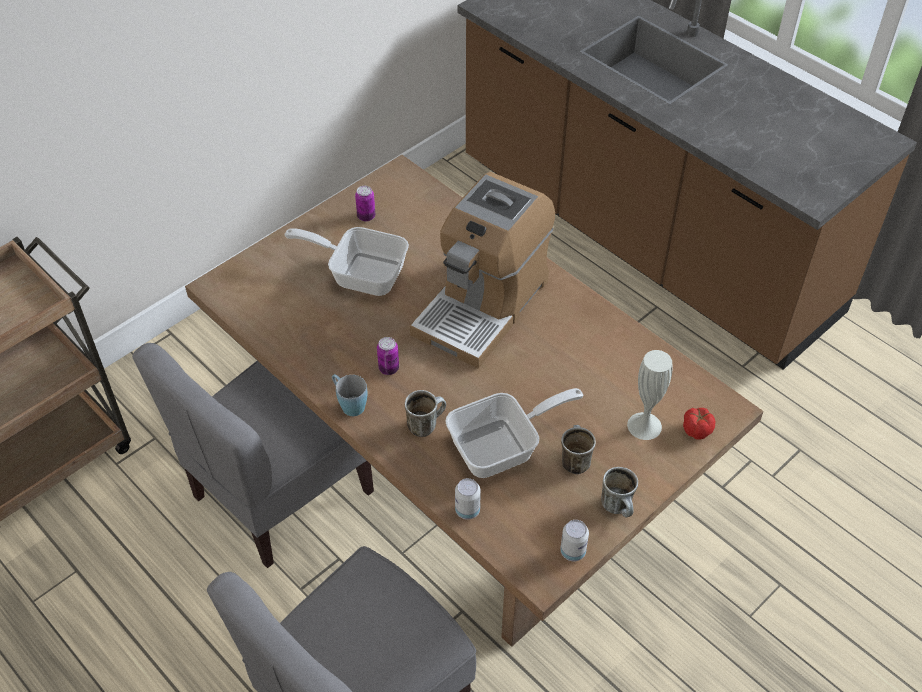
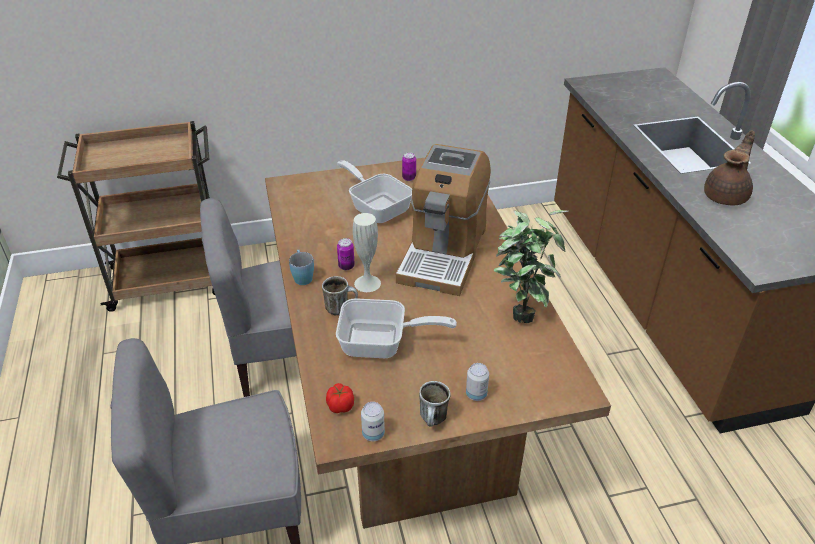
camera: 30 degrees right, 10 degrees down
coffee machine [410,172,555,368] -> coffee machine turned 45 degrees counterclockwise [396,144,491,296]
can [455,478,481,520] -> can moved to [466,363,489,401]
mug [561,425,596,474] -> none
white vase [627,350,673,440] -> white vase moved to [353,213,381,292]
tomato [683,407,715,439] -> tomato moved to [326,383,354,413]
none -> potted plant [494,210,568,323]
none -> brown teapot [704,130,755,205]

